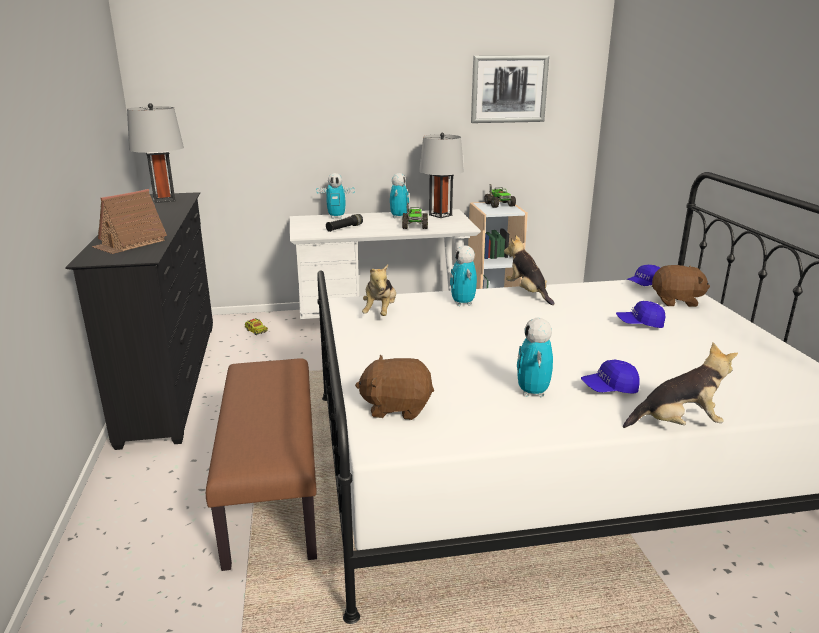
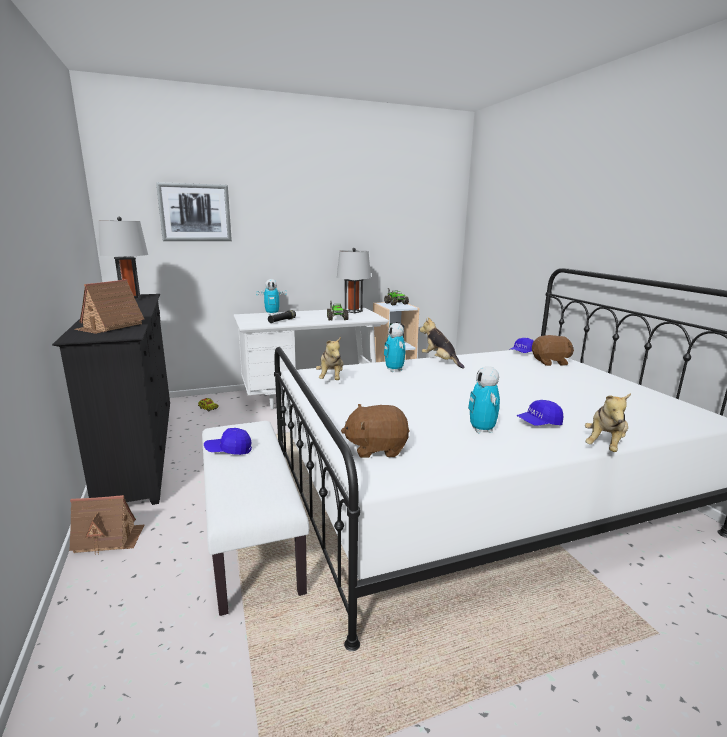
camera: 10 degrees left, 5 degrees down
brown bench [206,358,317,571] -> white bench [202,421,309,616]
toy robot [390,173,409,219] -> none
picture [471,55,549,123] -> picture moved to [156,182,232,241]
blue cap [616,301,665,328] -> blue cap moved to [204,428,252,455]
plush toy [623,343,738,428] -> plush toy turned 135 degrees clockwise [585,393,631,452]
none -> toy house [69,495,145,555]

